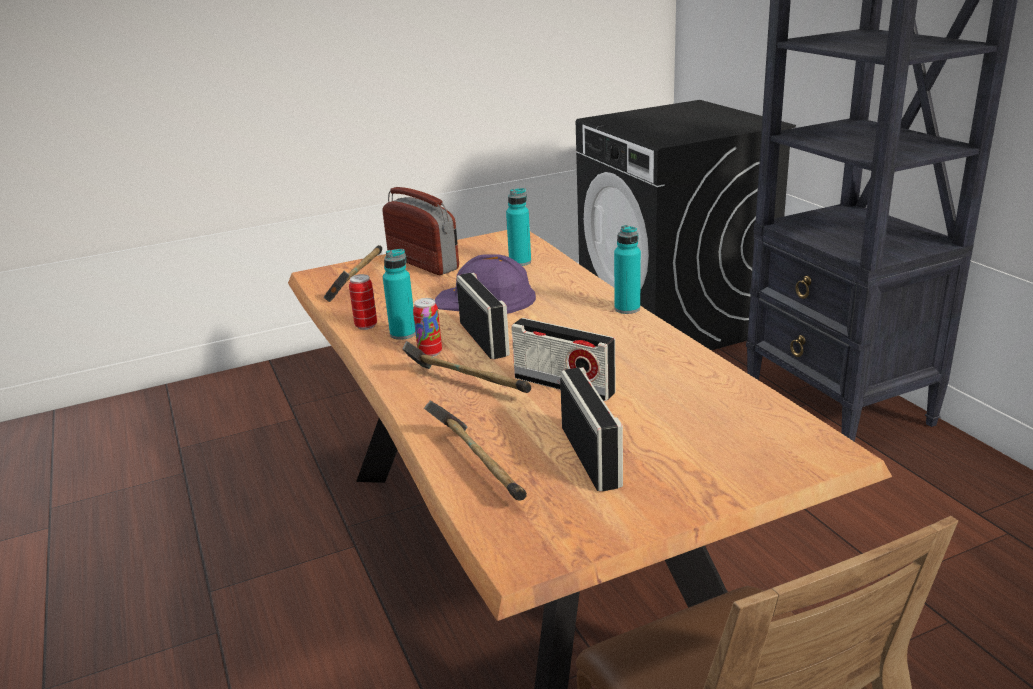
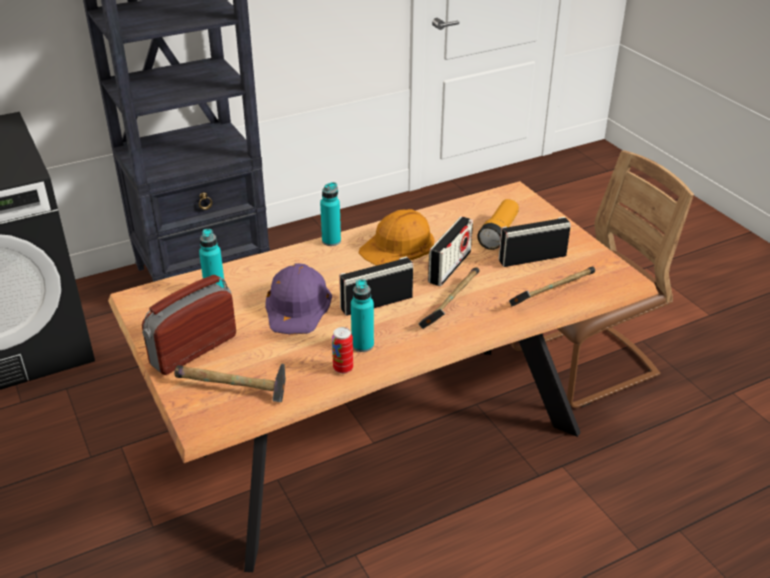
camera: 95 degrees left, 10 degrees up
can [413,298,442,357] -> none
none -> orange hard hat [358,209,434,266]
none -> flashlight [477,199,519,250]

